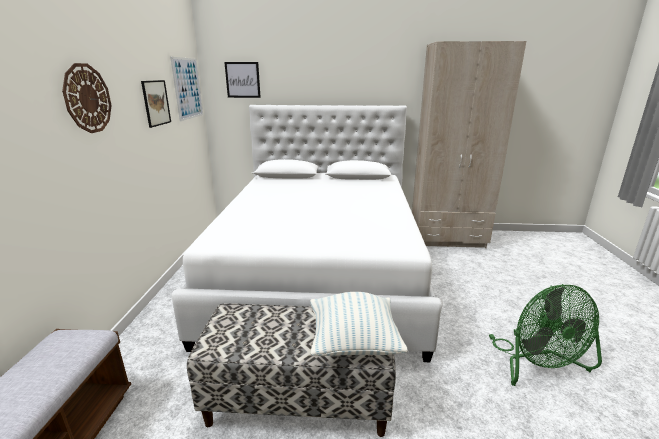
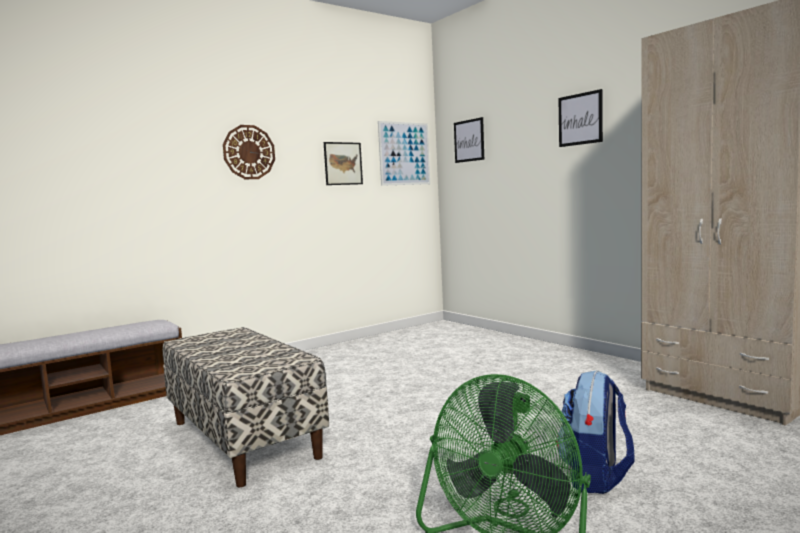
camera: 50 degrees right, 15 degrees down
white bed [172,105,443,362] -> none
pillow [310,292,408,356] -> none
none -> backpack [556,370,635,494]
none -> picture [558,89,603,147]

